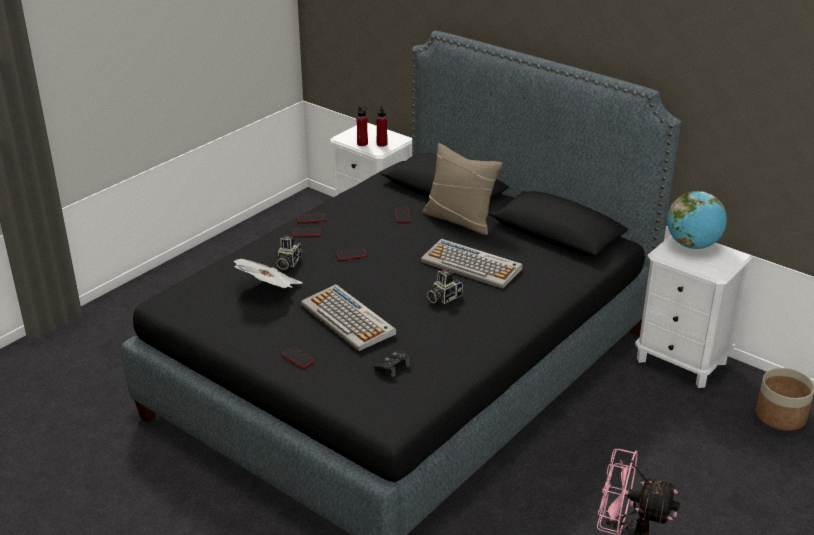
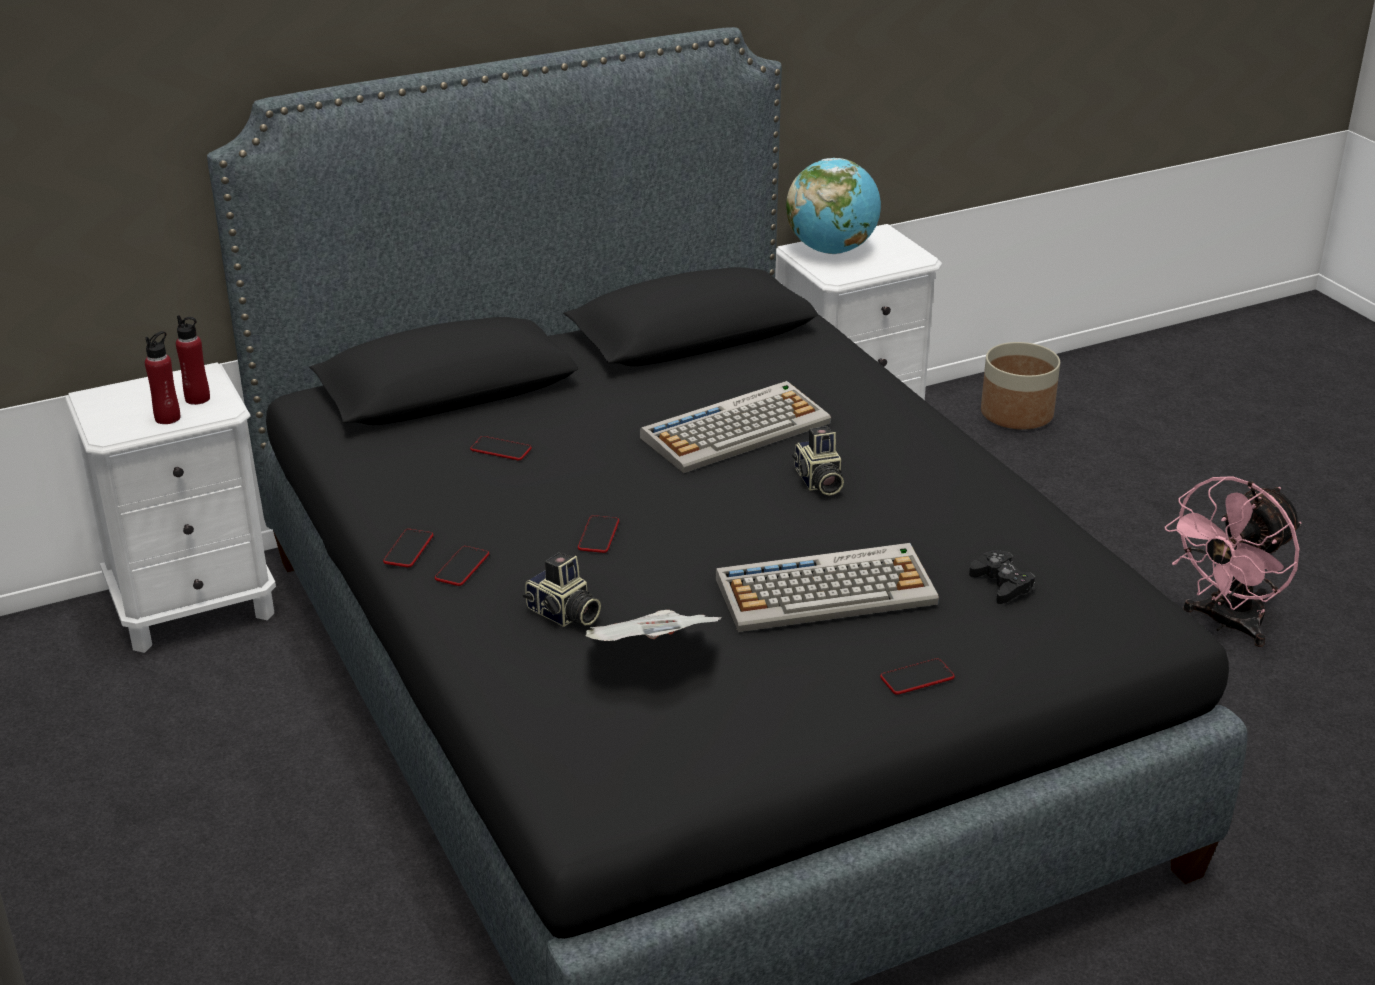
camera: 65 degrees left, 0 degrees up
beige pillow [422,143,503,235] -> none

